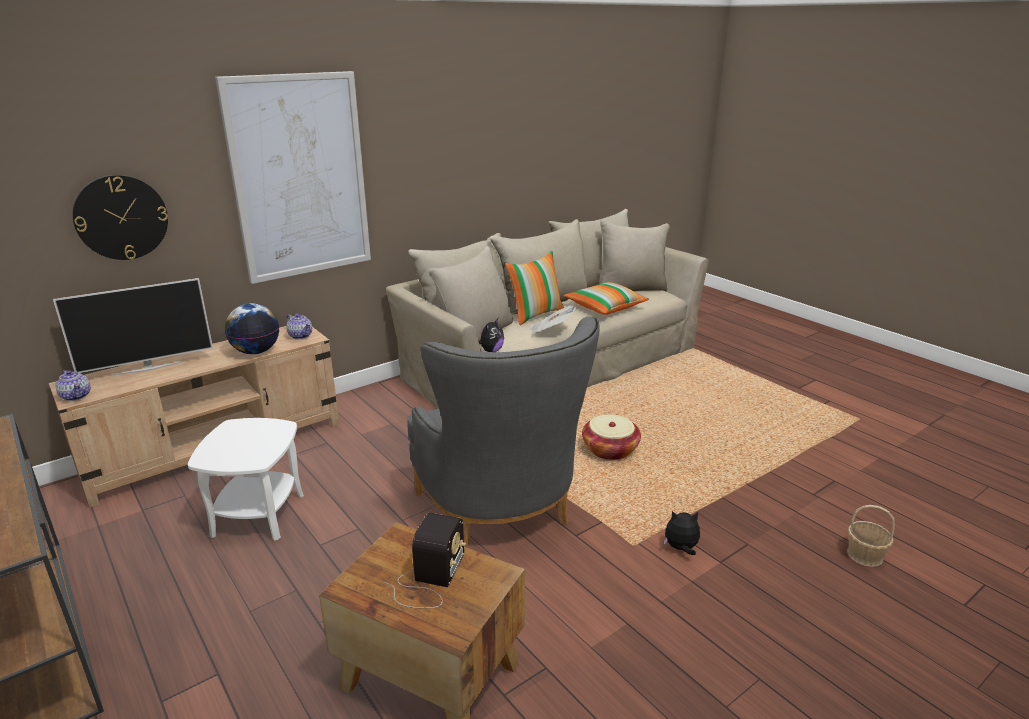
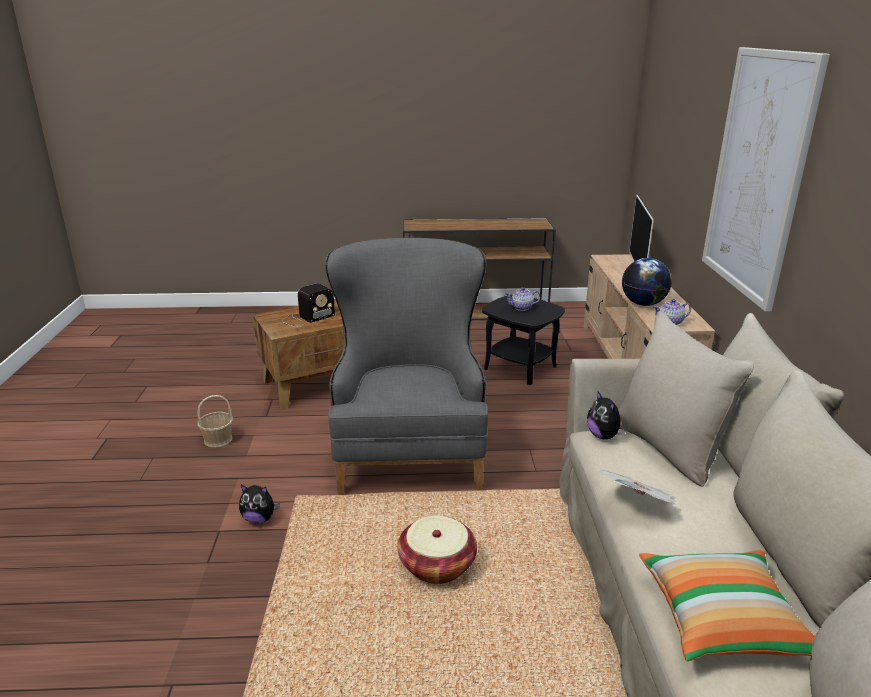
camera: 125 degrees right, 0 degrees up
teapot [56,370,91,401] -> teapot moved to [505,287,540,311]
wall clock [72,175,168,260] -> none
white side table [188,418,304,541] -> black side table [482,294,565,385]
radio [384,513,466,608] -> radio turned 90 degrees counterclockwise [282,283,335,327]
grey armchair [407,317,600,548] -> grey armchair turned 75 degrees clockwise [325,238,488,495]
pillow [505,251,564,325] -> none
plush toy [664,511,700,555] -> plush toy turned 60 degrees clockwise [239,485,280,524]
basket [847,505,895,567] -> basket moved to [197,395,233,447]

